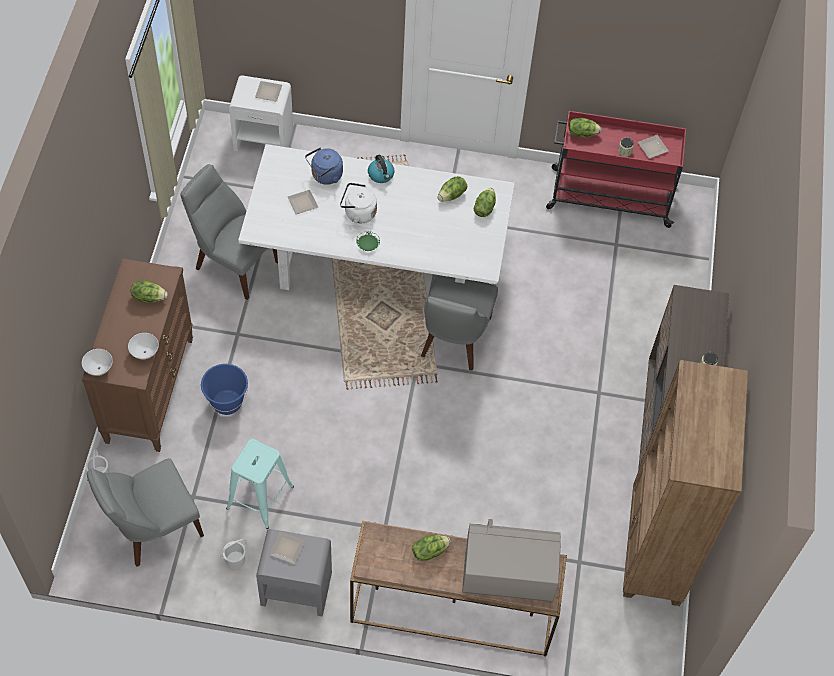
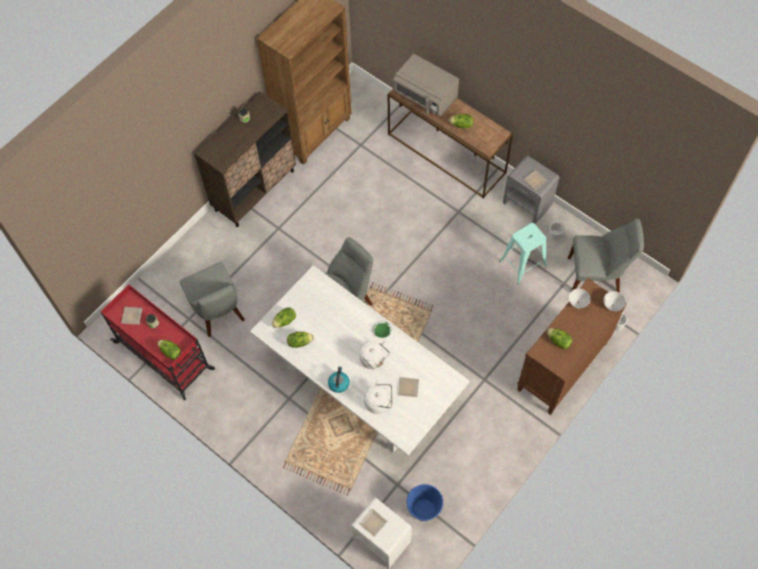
camera: 145 degrees left, 5 degrees up
grey chair [181,164,278,300] -> grey chair moved to [180,262,245,337]
blue bucket [201,364,248,415] -> blue bucket moved to [406,484,443,521]
blue kettle [305,147,343,185] -> white kettle [364,380,392,414]

